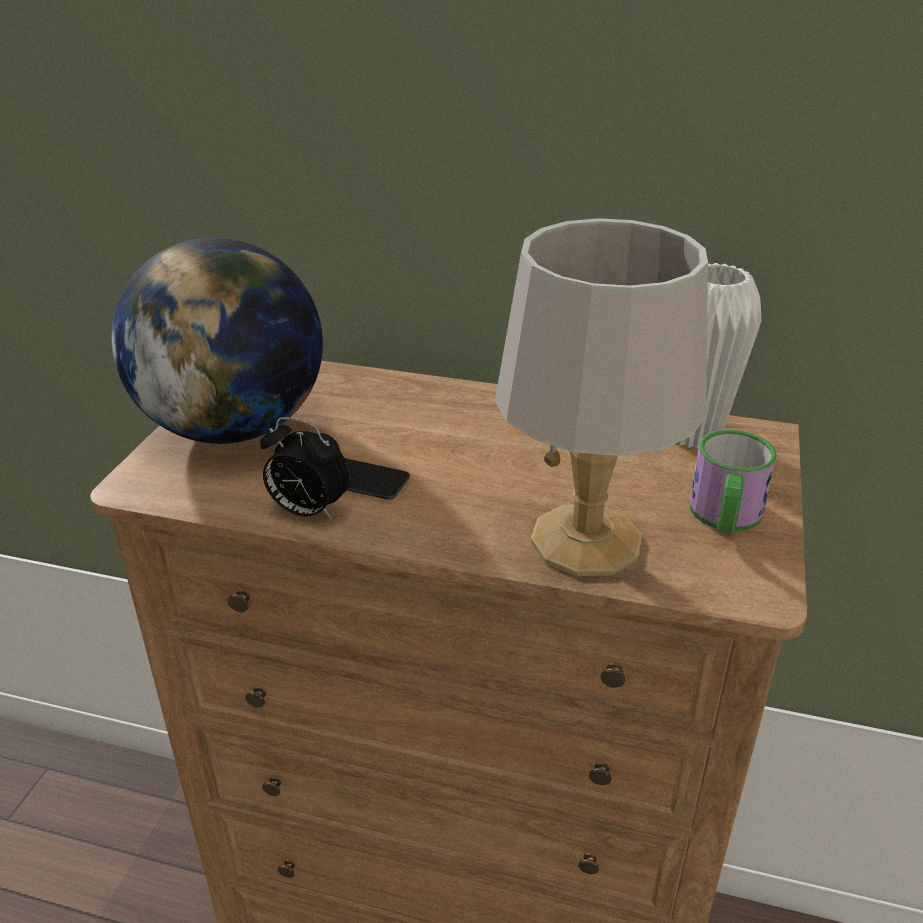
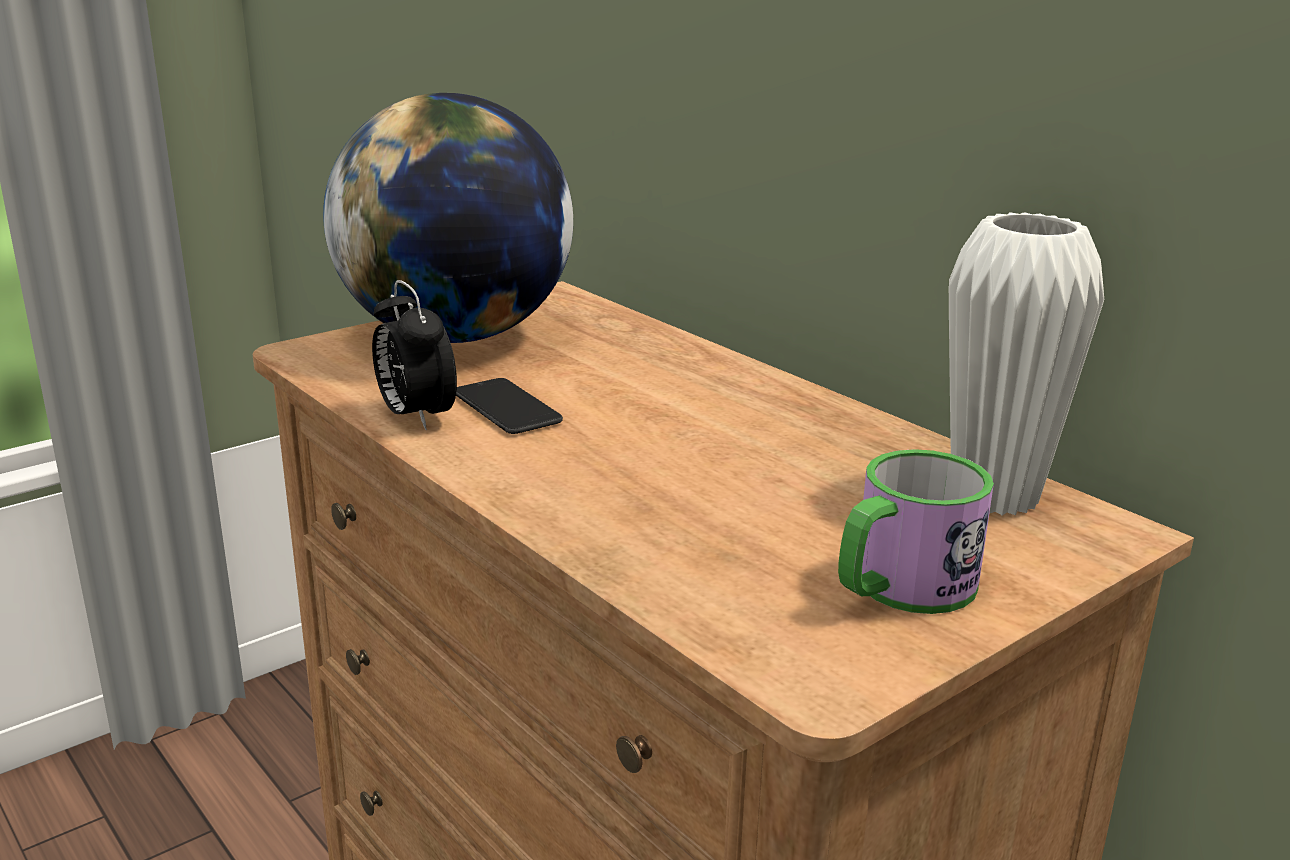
camera: 35 degrees right, 10 degrees down
grey table lamp [495,218,708,576] -> none

